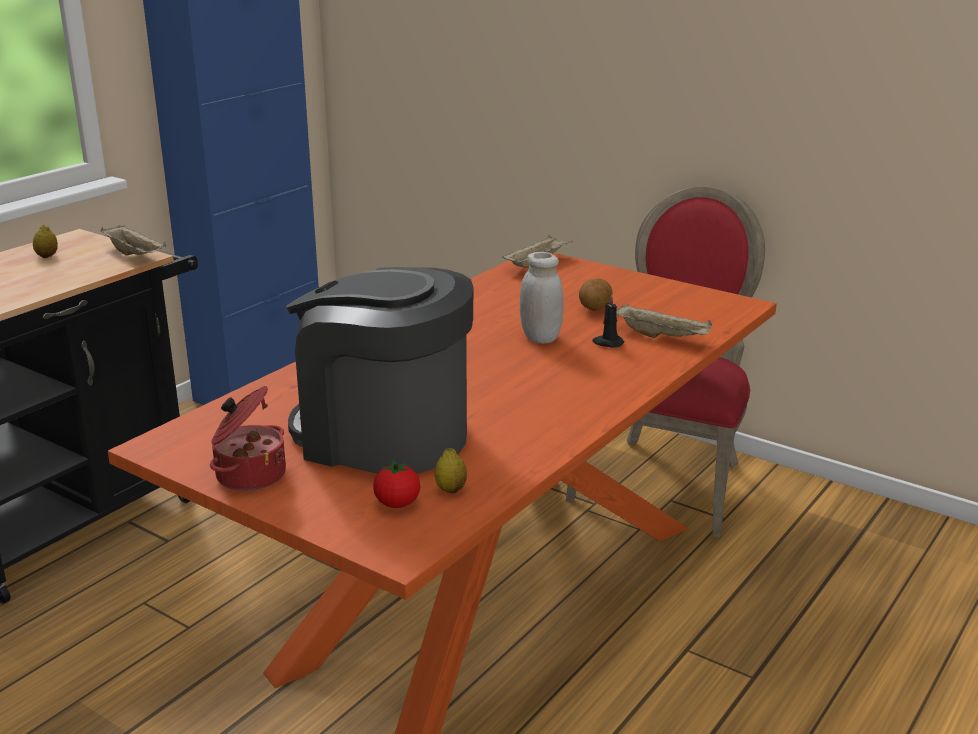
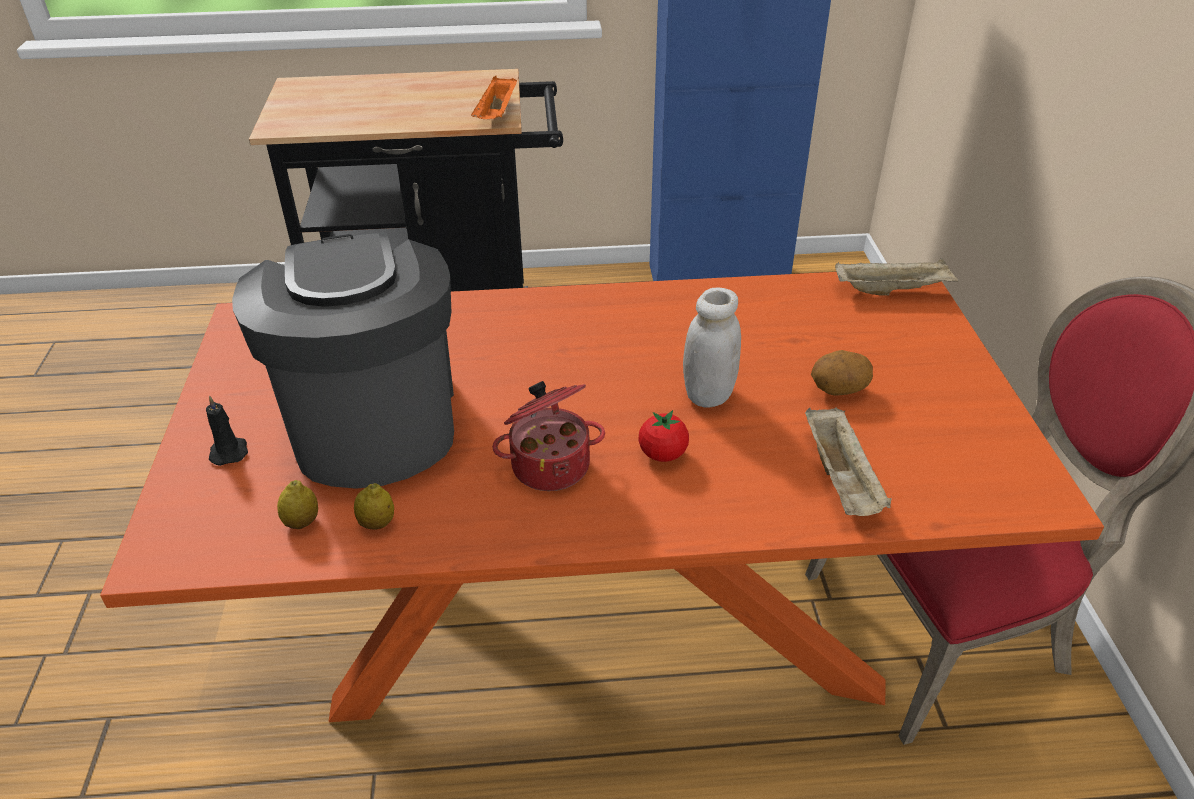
camera: 50 degrees right, 15 degrees up
lemon [33,225,58,258] -> lemon moved to [354,483,394,530]
beige tray [101,225,166,256] -> orange tray [471,76,517,119]
cooking pot [210,386,286,491] -> cooking pot moved to [492,381,605,491]
tomato [373,459,420,508] -> tomato moved to [638,410,689,462]
black candle [592,294,625,348] -> black candle moved to [206,395,248,466]

